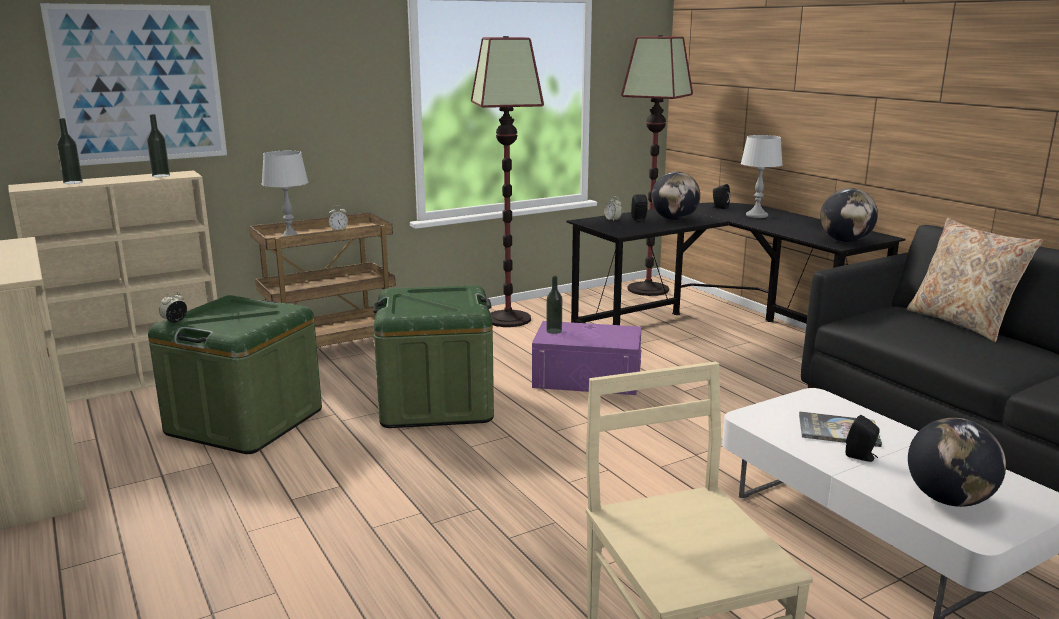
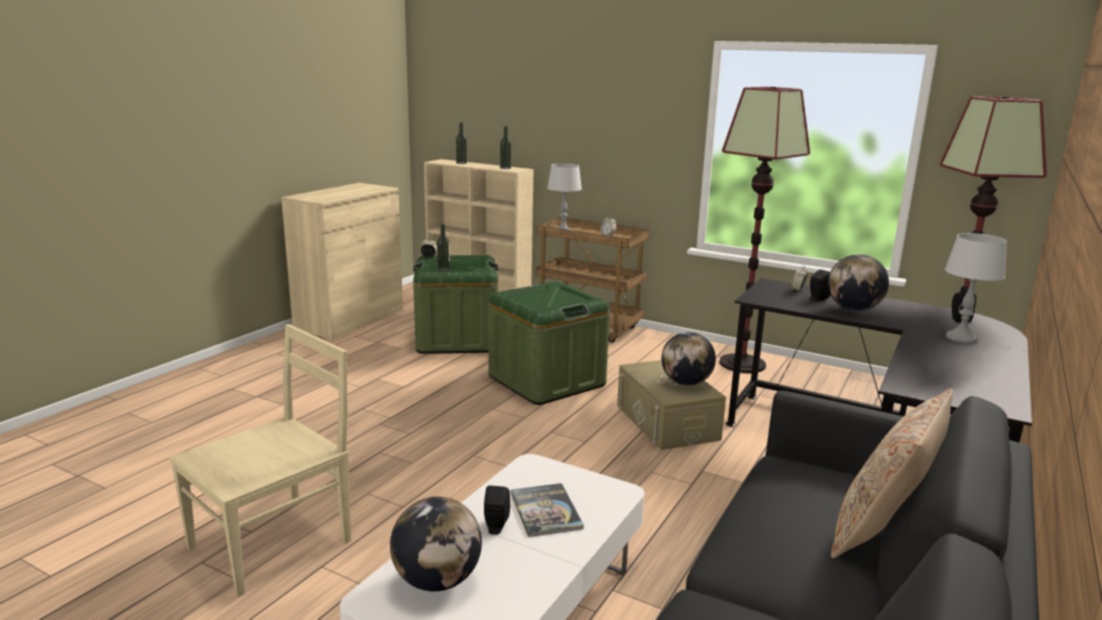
camera: 60 degrees right, 0 degrees up
picture [40,3,227,166] -> none
purple storage box [532,321,642,395] -> beige storage box [617,360,726,450]
bottle [546,276,562,334] -> bottle moved to [437,224,450,272]
globe [820,188,878,242] -> globe moved to [661,332,716,385]

